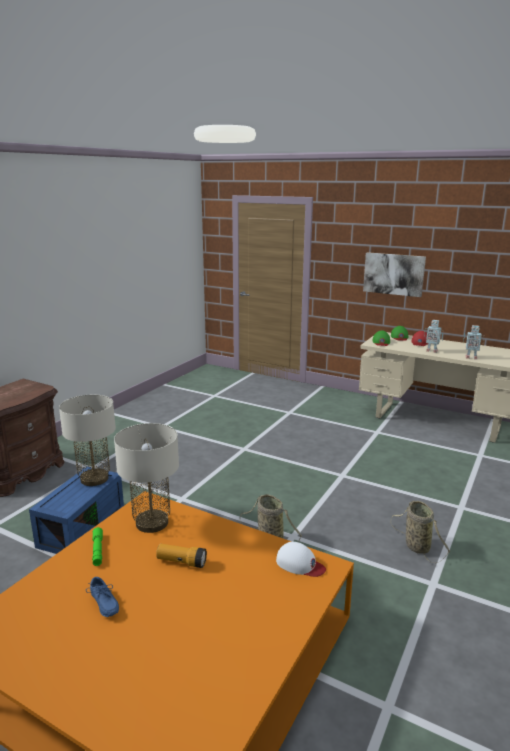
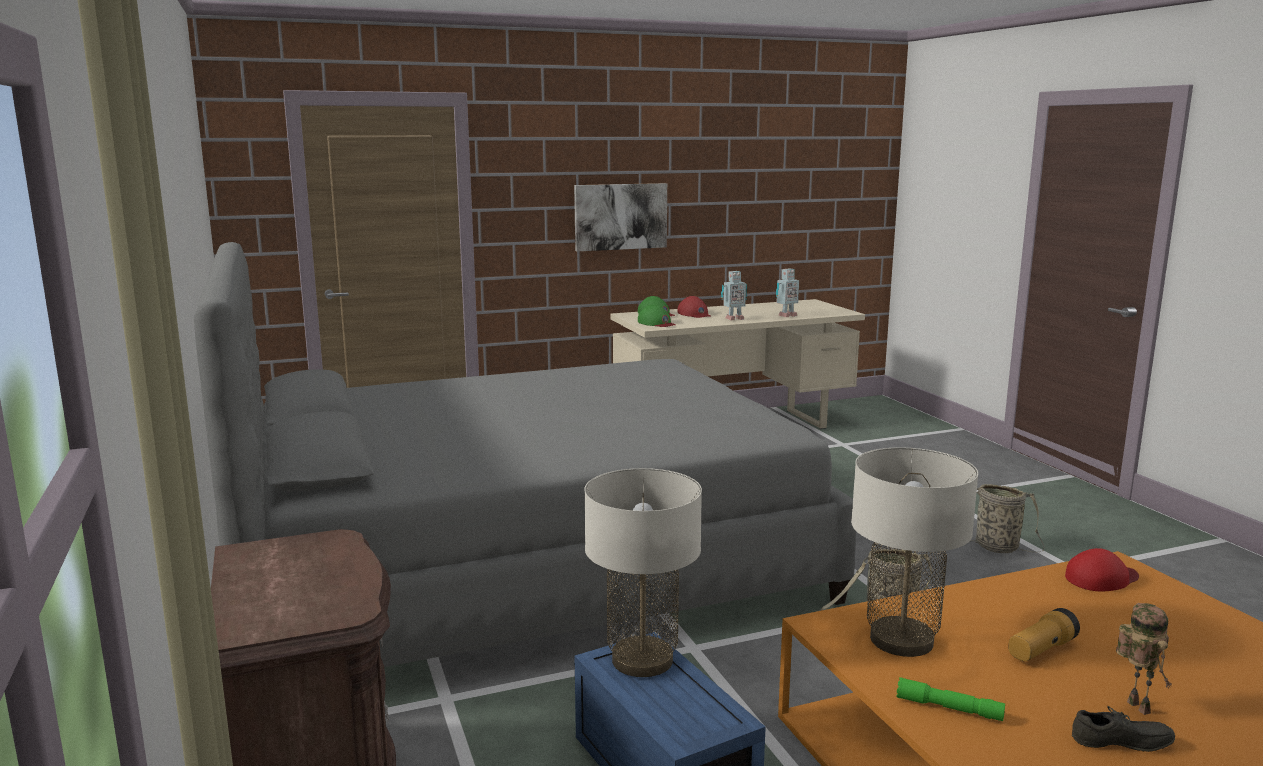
camera: 50 degrees left, 5 degrees down
blue shoe [86,577,119,617] -> grey shoe [1072,706,1175,752]
white cap [276,542,326,577] -> red cap [1065,548,1139,591]
none -> grey bed [194,242,856,667]
none -> toy robot [1116,603,1171,715]

